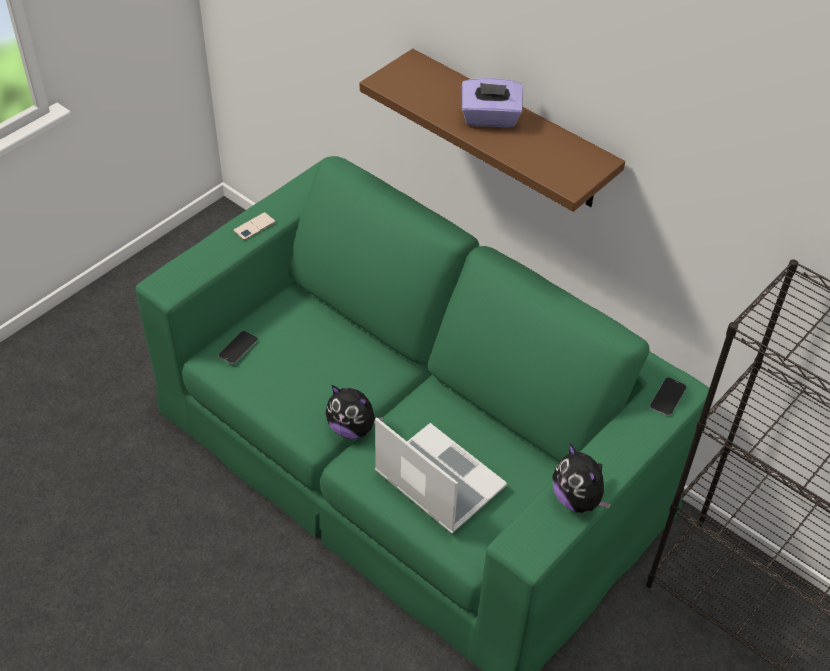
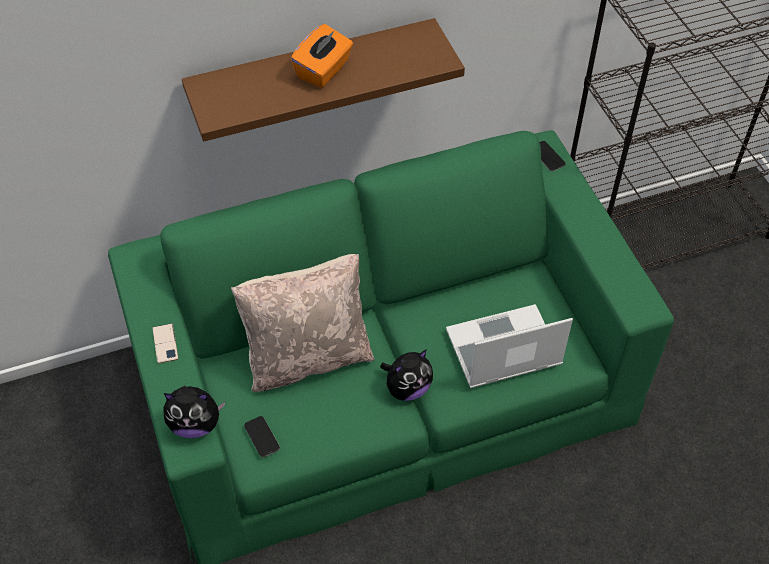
camera: 60 degrees left, 5 degrees up
purple tissue box [462,78,523,128] -> orange tissue box [291,24,353,88]
plush toy [552,443,611,513] -> plush toy moved to [163,386,225,438]
none -> beige pillow [231,254,375,392]

